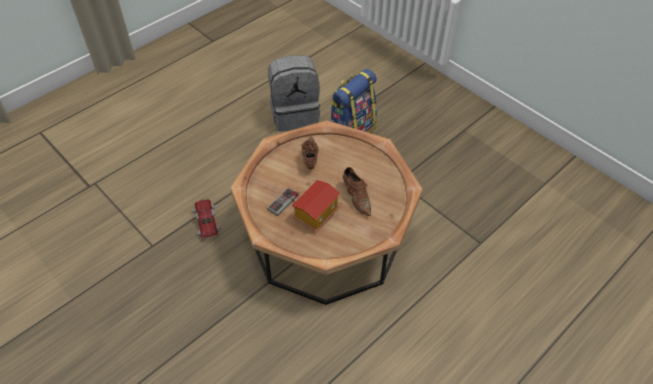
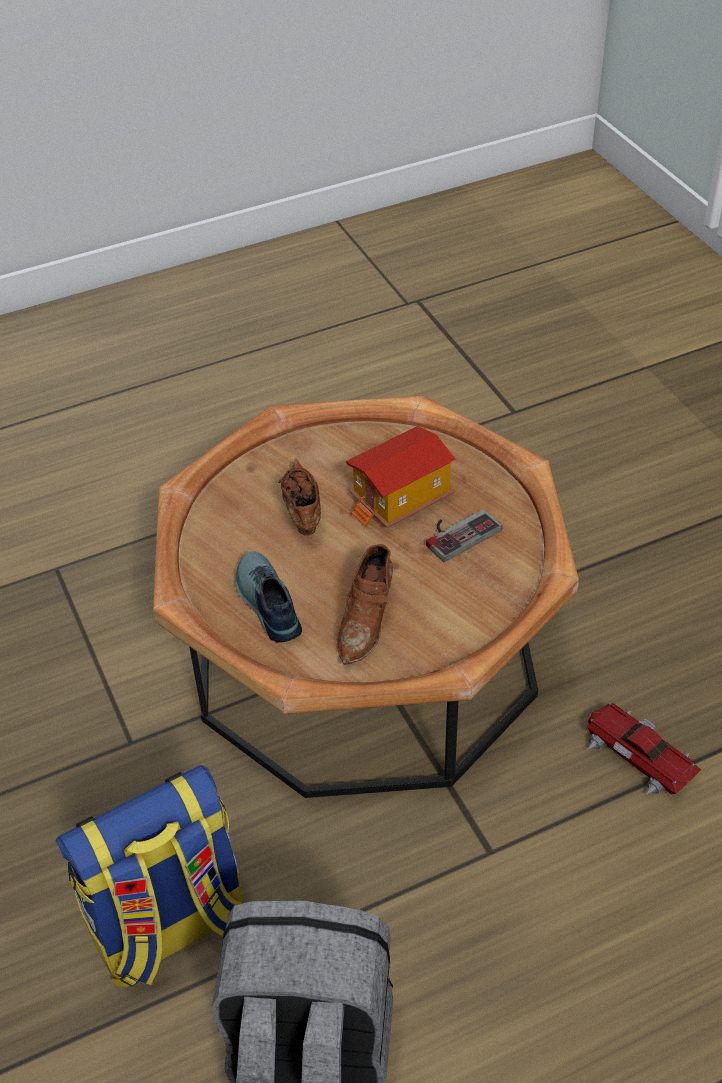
camera: 160 degrees left, 5 degrees down
toy car [191,199,222,239] -> toy car turned 135 degrees clockwise [587,703,701,795]
none -> shoe [235,551,302,643]

